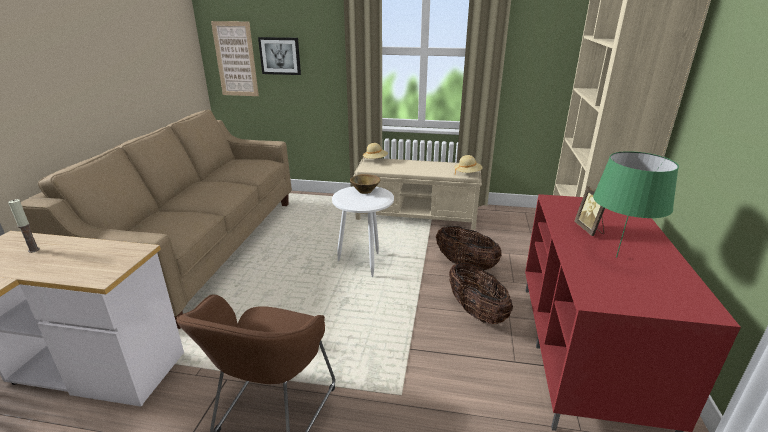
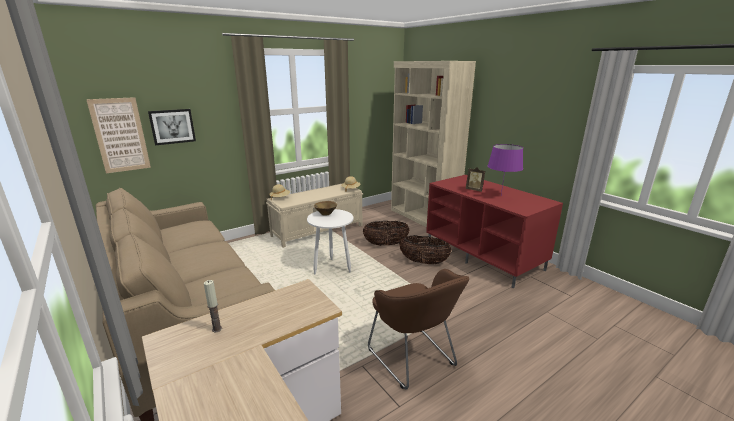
camera: 45 degrees left, 5 degrees down
green table lamp [593,151,679,258] -> purple table lamp [488,144,523,195]

